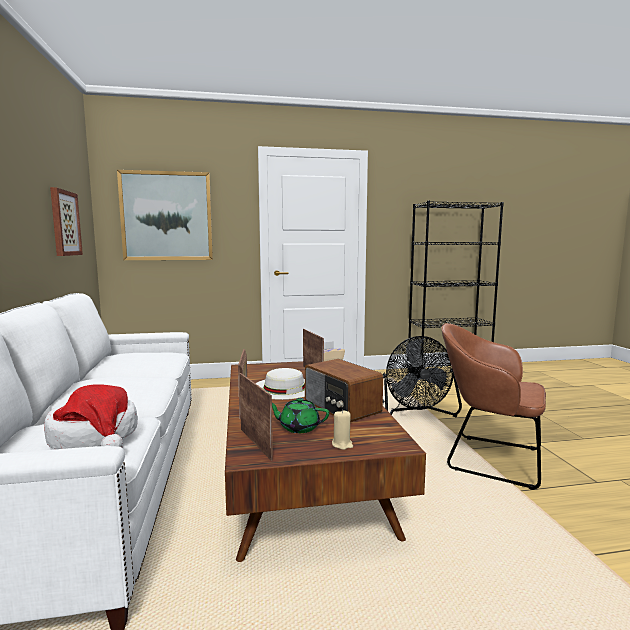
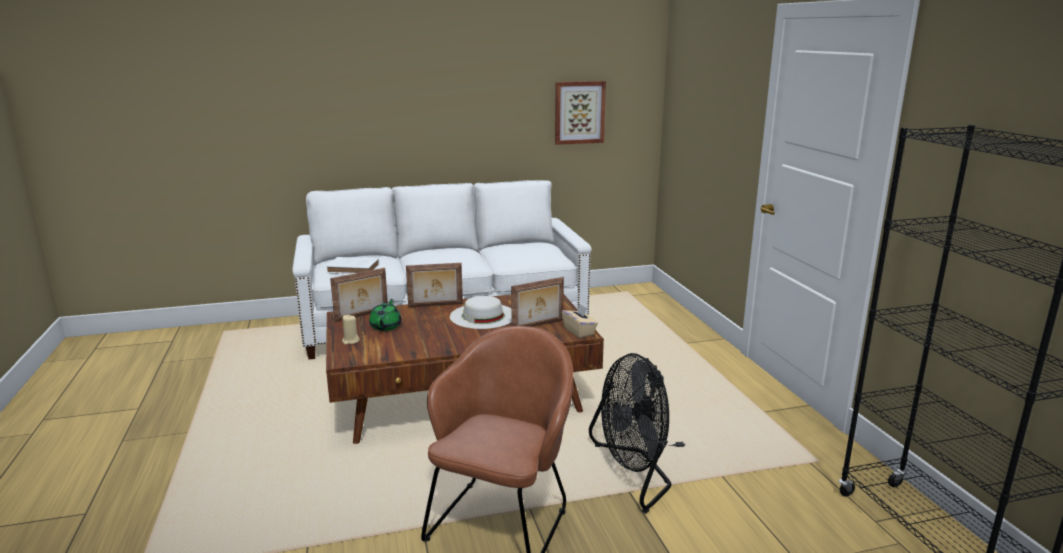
camera: 85 degrees right, 10 degrees up
hat [44,385,138,449] -> white book [326,257,379,274]
picture [117,170,213,260] -> none
radio [305,359,383,422] -> none

